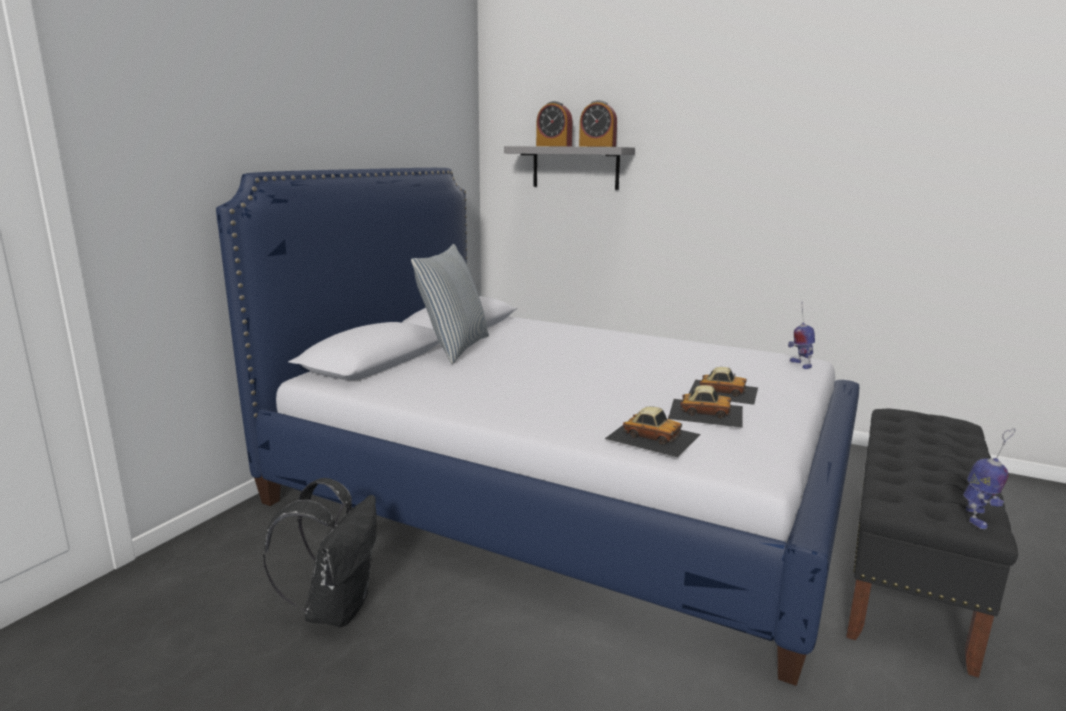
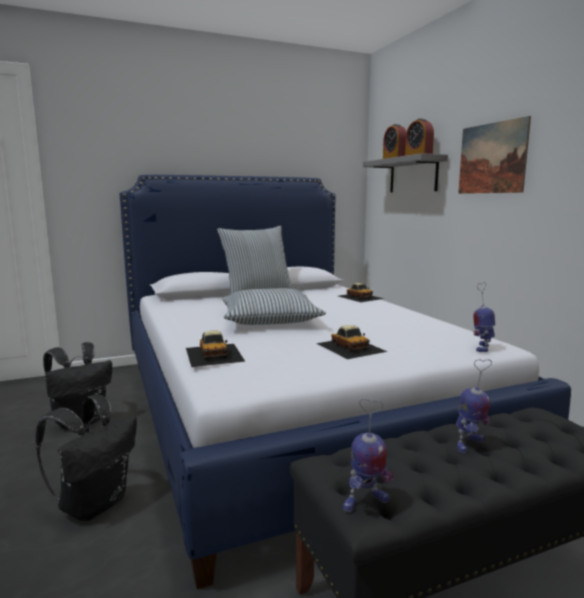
camera: 40 degrees right, 5 degrees down
toy car [668,385,743,428] -> toy car moved to [338,283,384,302]
none -> black backpack [36,394,137,521]
none -> pillow [222,288,326,325]
none -> toy robot [456,359,492,453]
none -> picture [458,116,531,194]

